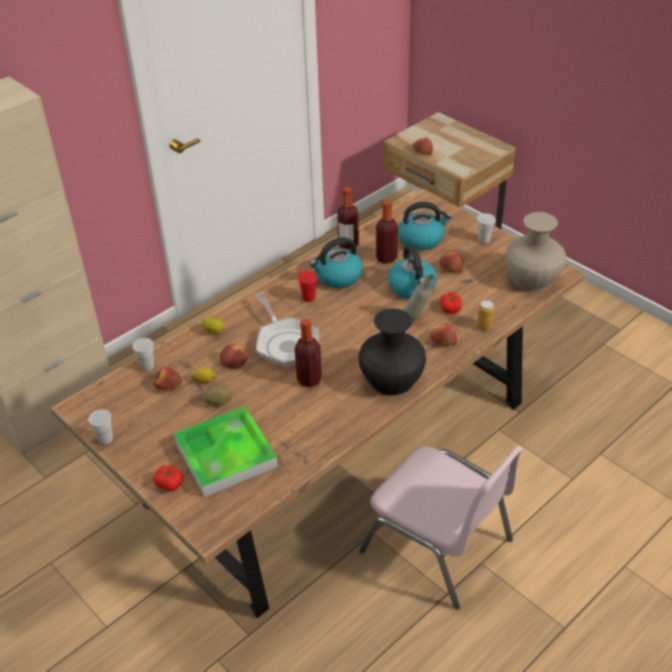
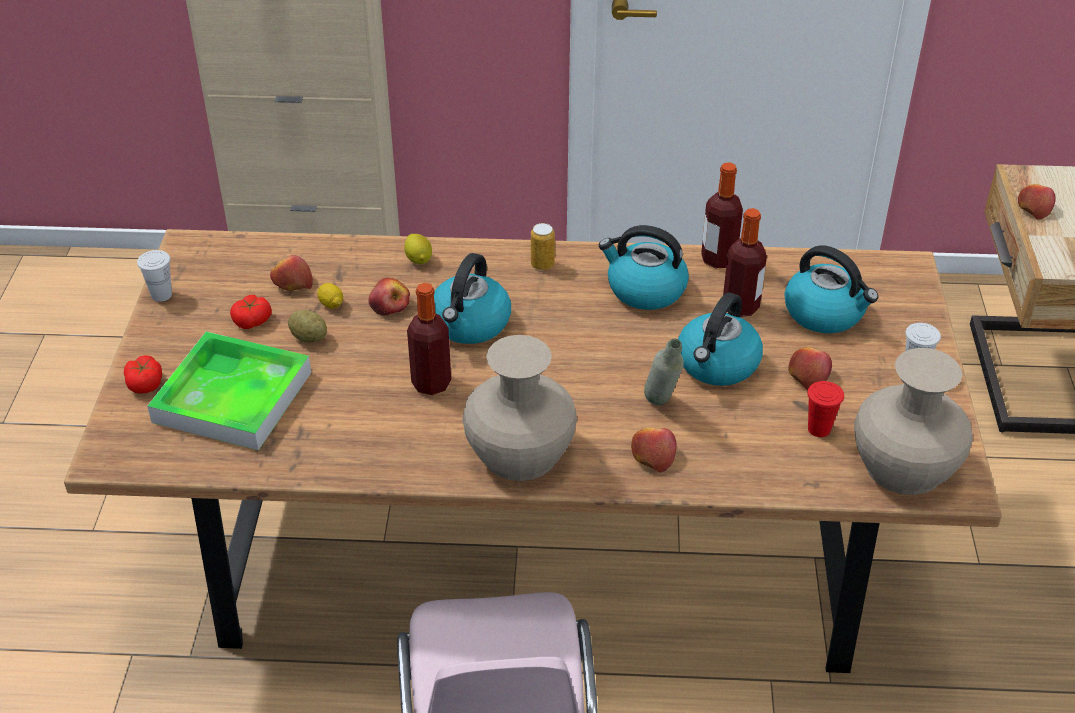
camera: 45 degrees right, 0 degrees up
white cup [132,338,154,371] -> none
frying pan [255,292,319,367] -> kettle [434,253,511,344]
red cup [298,271,318,302] -> red cup moved to [807,381,844,437]
black vase [359,308,426,395] -> beige vase [463,335,577,481]
tomato [440,292,462,314] -> tomato moved to [230,295,272,329]
can [477,300,495,330] -> can moved to [531,223,555,270]

